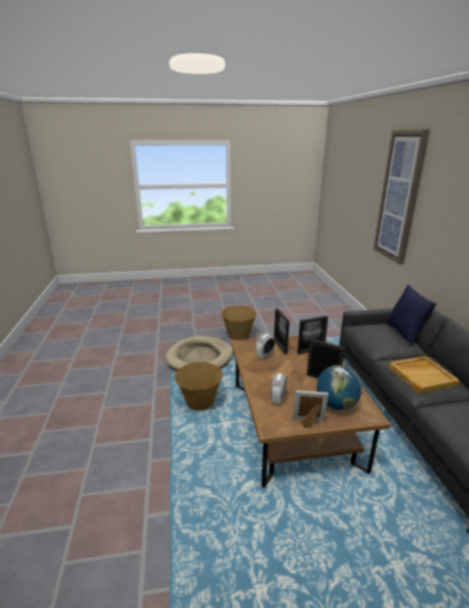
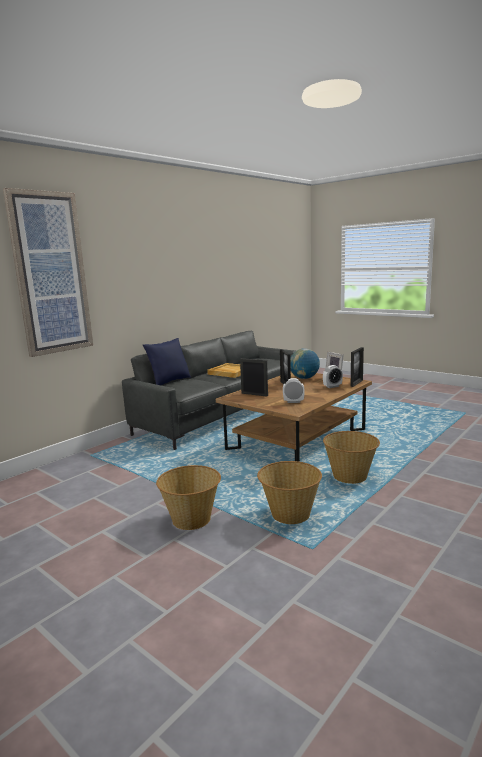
camera: 130 degrees left, 10 degrees down
beige dog bed [165,336,233,371] -> basket [257,461,322,524]
picture frame [274,308,290,354] -> picture frame moved to [351,347,364,387]

